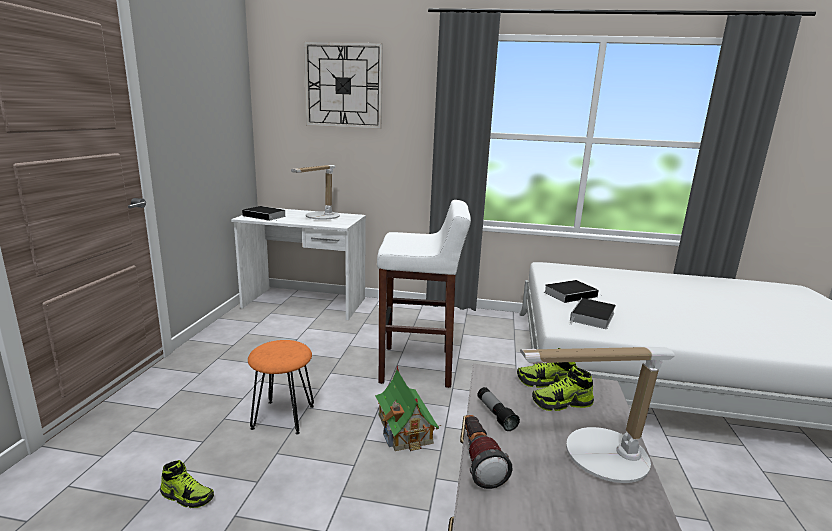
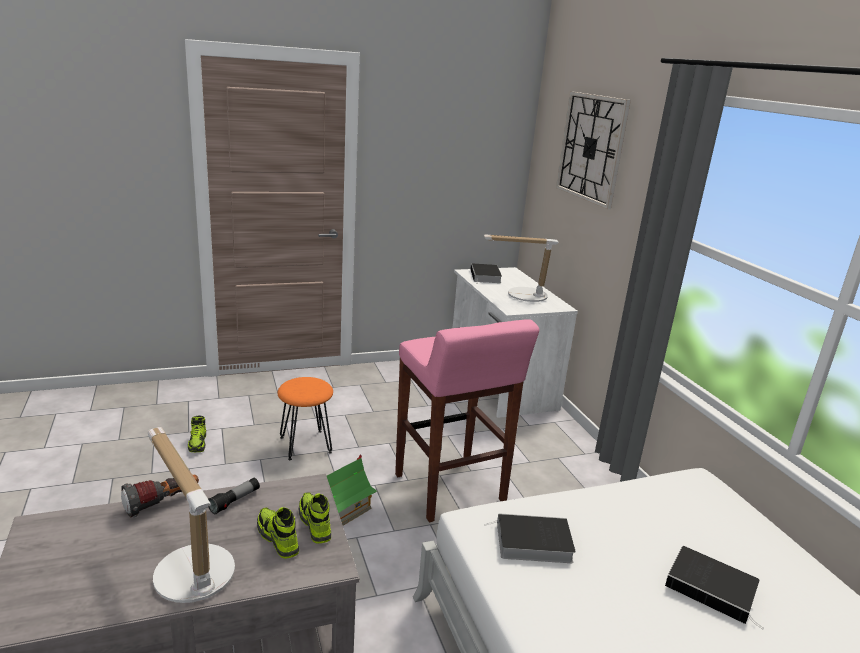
camera: 60 degrees right, 5 degrees up
white stool [377,200,471,388] -> pink stool [395,319,539,522]
book [544,280,599,303] -> book moved to [665,546,763,629]

